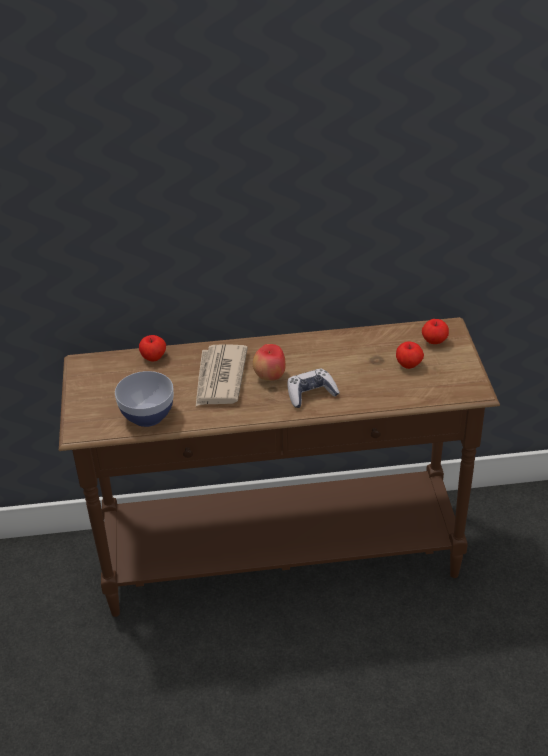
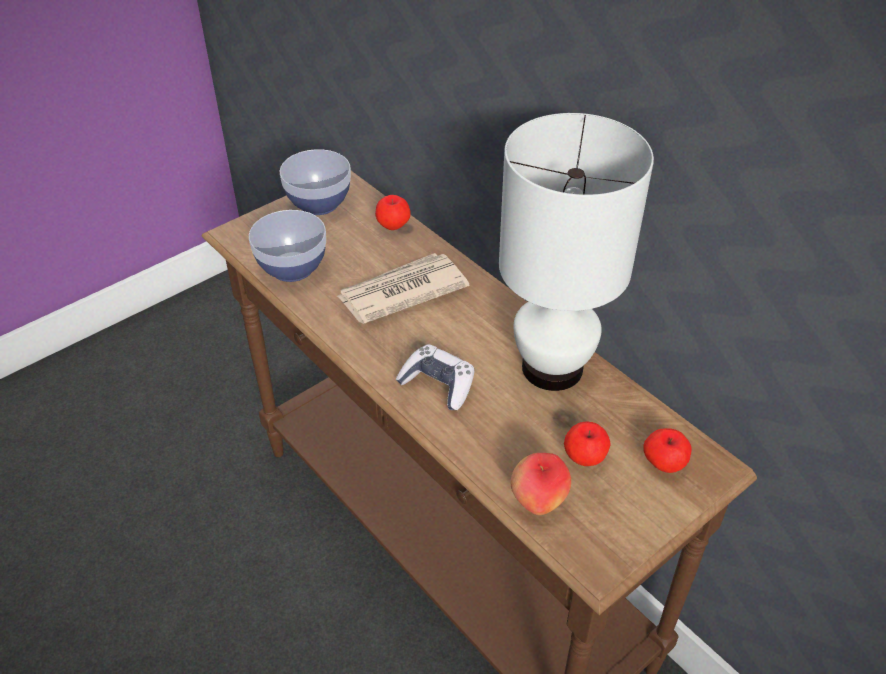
camera: 55 degrees right, 5 degrees up
apple [253,344,286,381] -> apple moved to [511,453,571,515]
none -> bowl [280,149,351,215]
none -> white table lamp [499,113,654,391]

